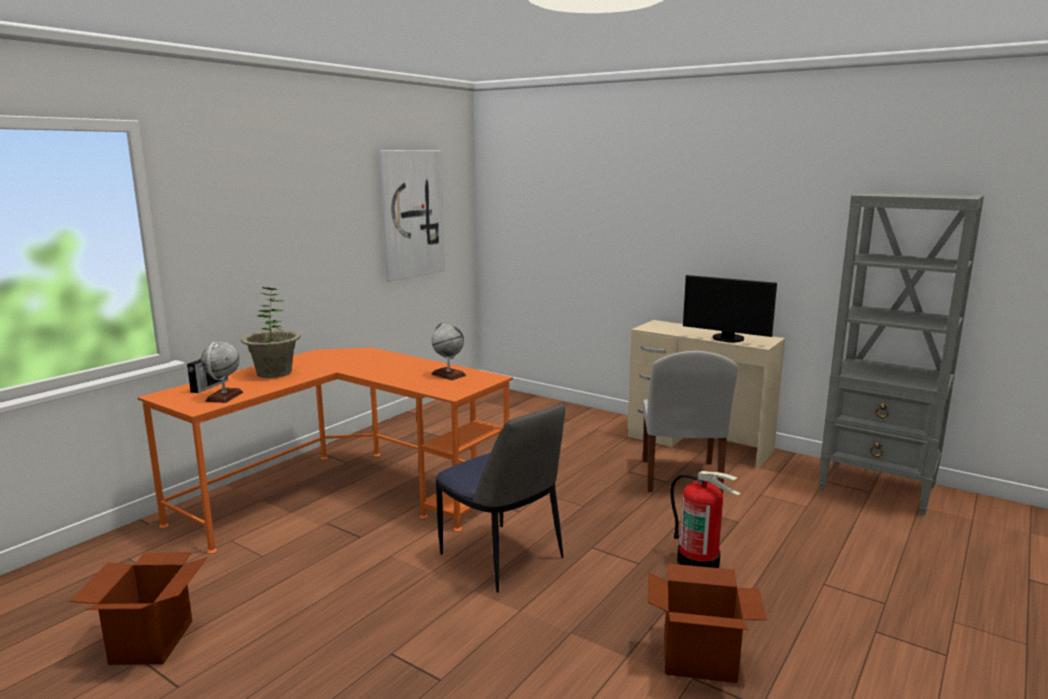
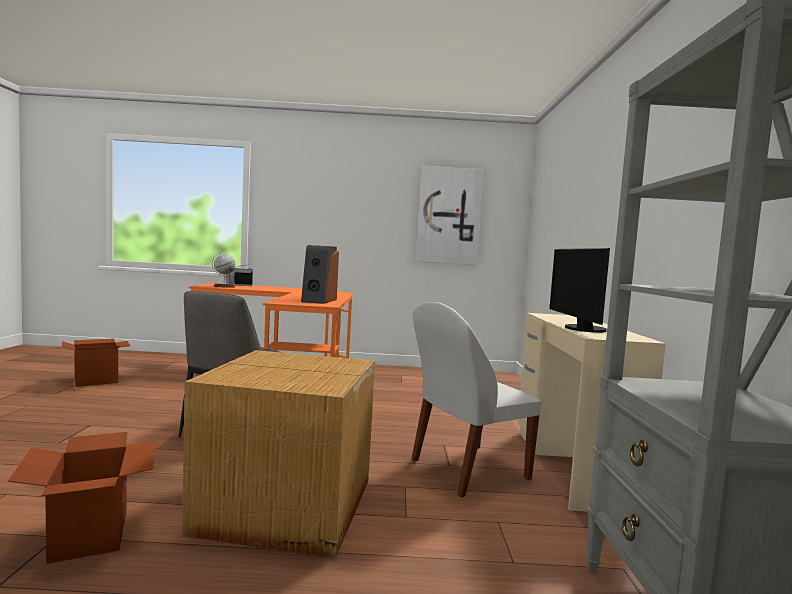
camera: 55 degrees right, 10 degrees down
potted plant [241,287,301,378] -> none
globe [432,322,466,380] -> speaker [301,245,339,304]
fire extinguisher [670,471,740,568] -> cardboard box [182,350,375,559]

